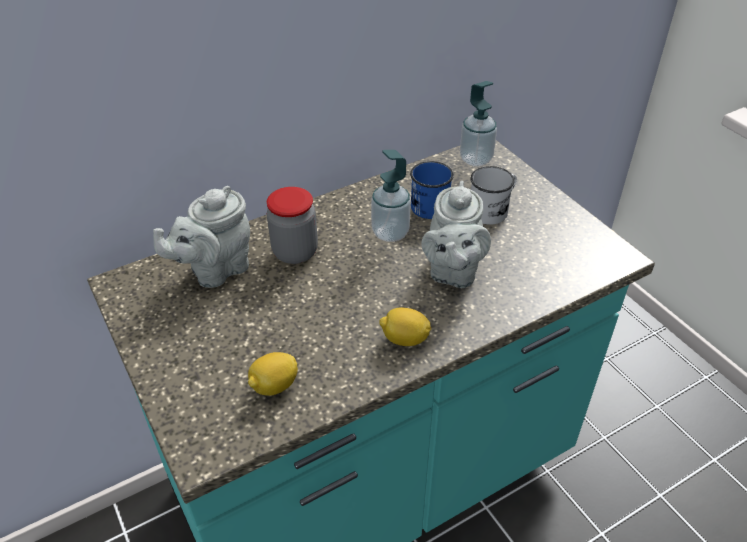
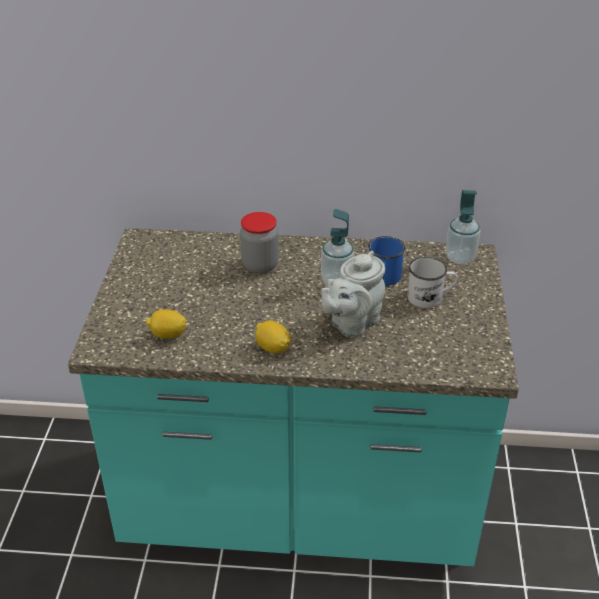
camera: 35 degrees right, 5 degrees down
grey teapot [153,186,250,288] -> none

